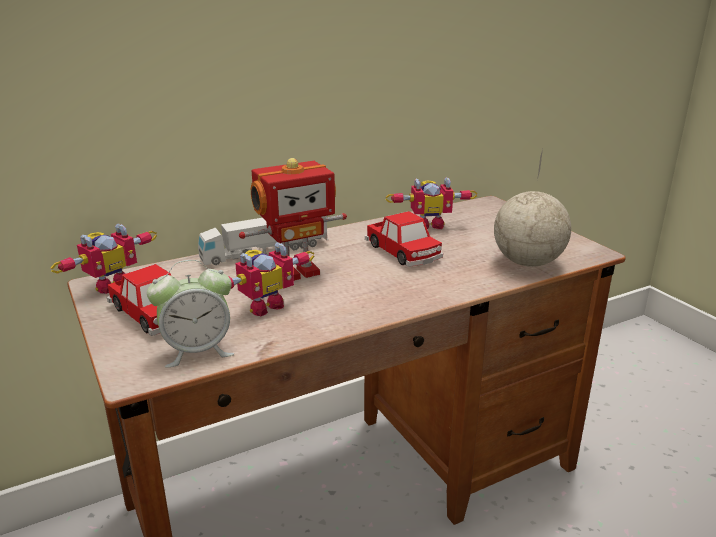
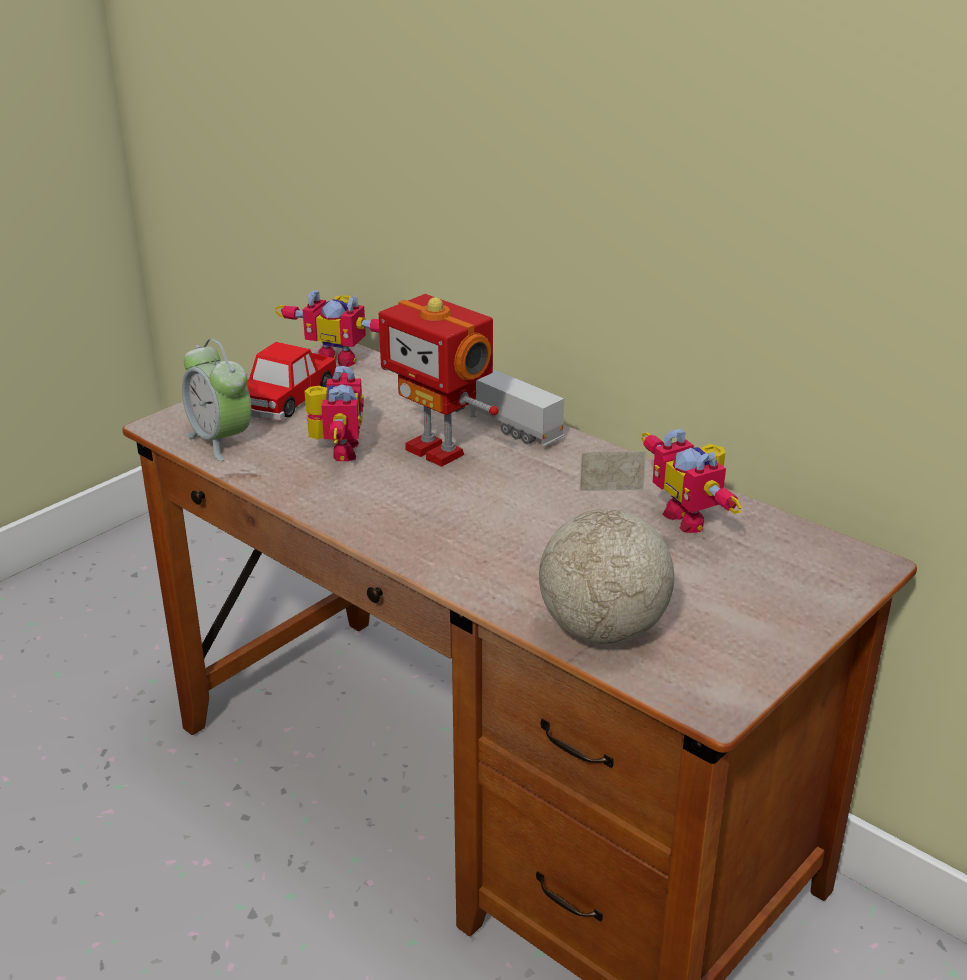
camera: 70 degrees right, 5 degrees up
toy robot [229,242,315,316] -> toy robot turned 120 degrees counterclockwise [304,366,364,462]
toy car [365,211,443,267] -> none

